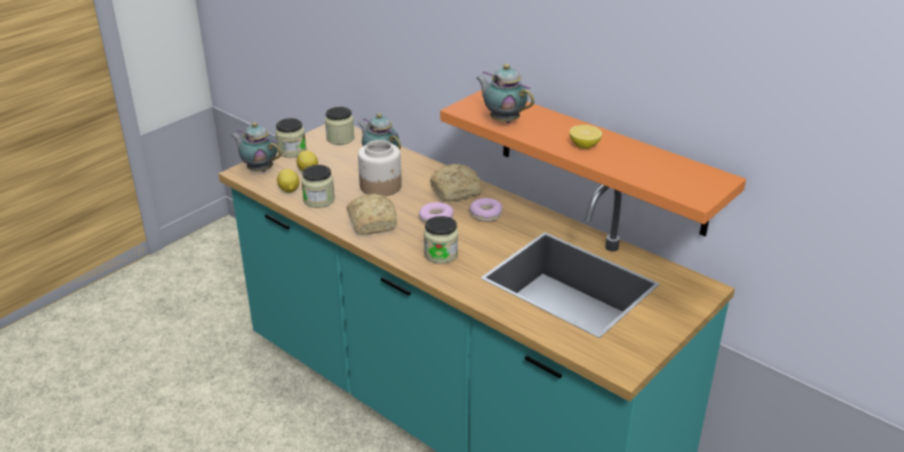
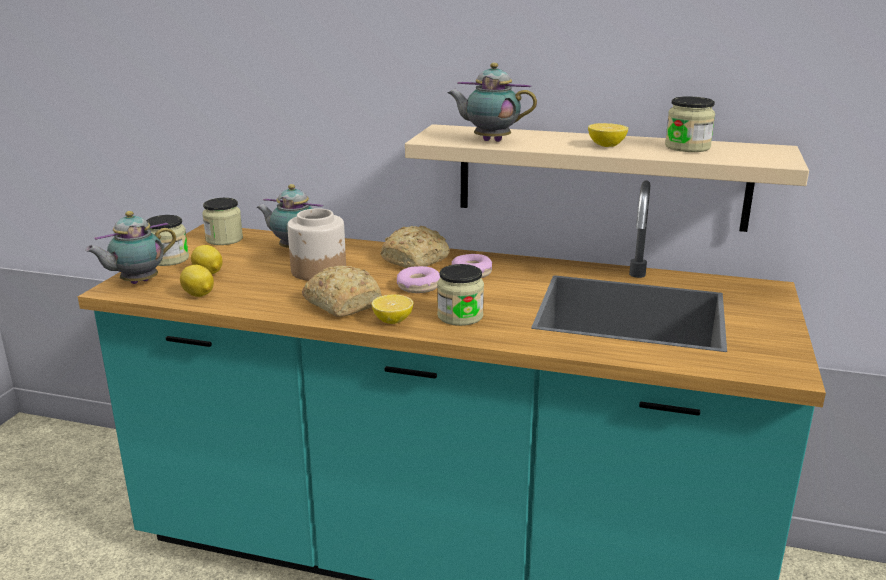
camera: 25 degrees left, 10 degrees down
teapot [231,122,282,172] -> teapot turned 45 degrees counterclockwise [85,211,176,284]
jar [301,165,335,208] -> jar moved to [665,96,715,152]
orange shelf [440,90,746,236] -> beige shelf [405,124,809,232]
none -> lemon [372,294,414,324]

